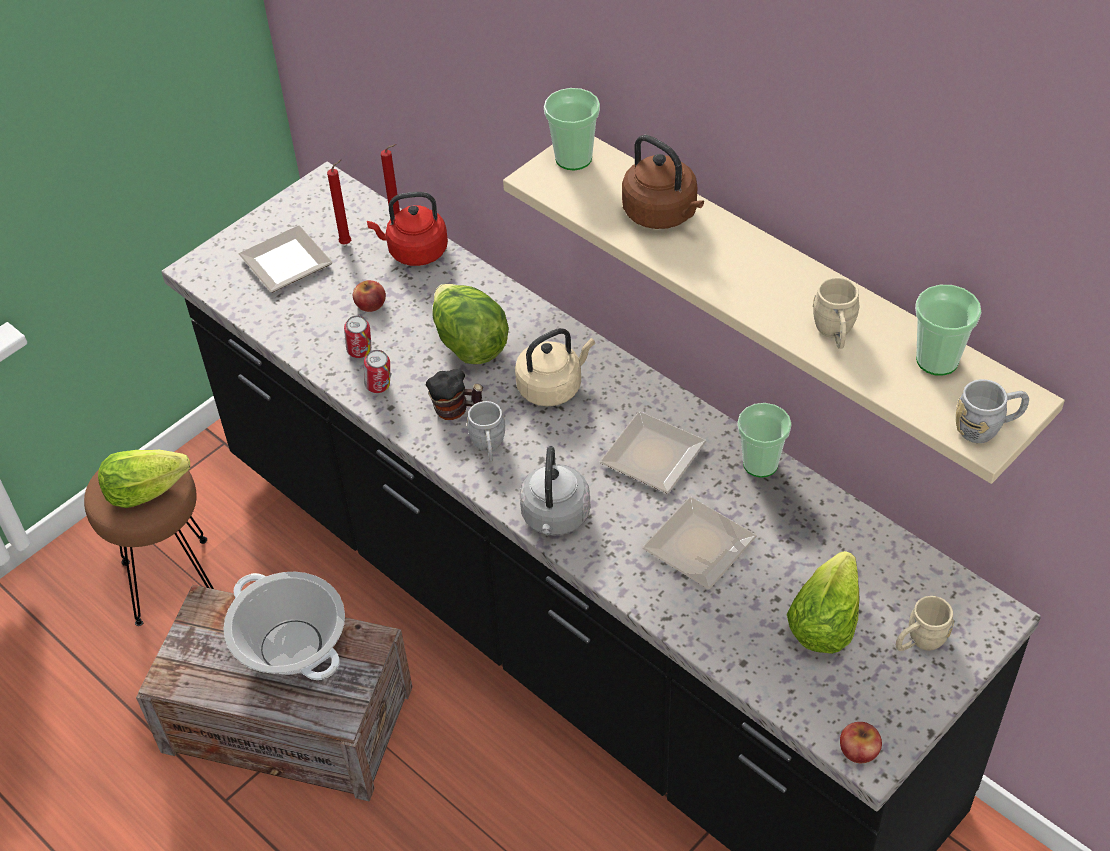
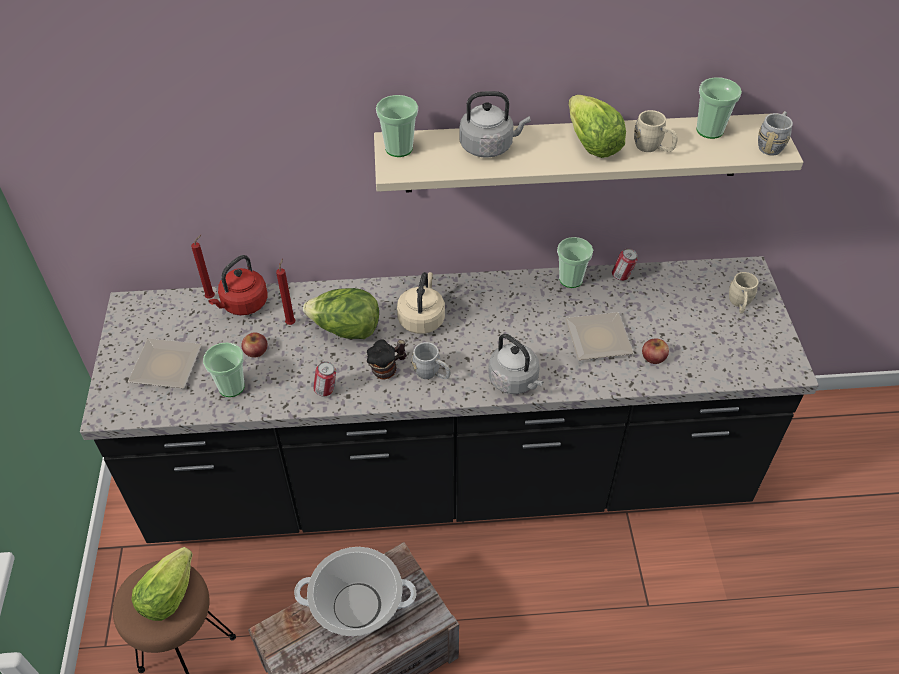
camera: 50 degrees left, 0 degrees up
red candle [327,160,351,244] -> red candle moved to [276,259,295,325]
can [344,316,371,358] -> can moved to [612,248,638,281]
plate [600,411,707,494] -> none
brown kettle [622,135,704,229] -> grey kettle [459,91,530,158]
lettuce [787,551,859,654] -> lettuce moved to [568,95,626,158]
apple [840,722,882,763] -> apple moved to [642,338,669,364]
none -> cup [203,342,245,397]

